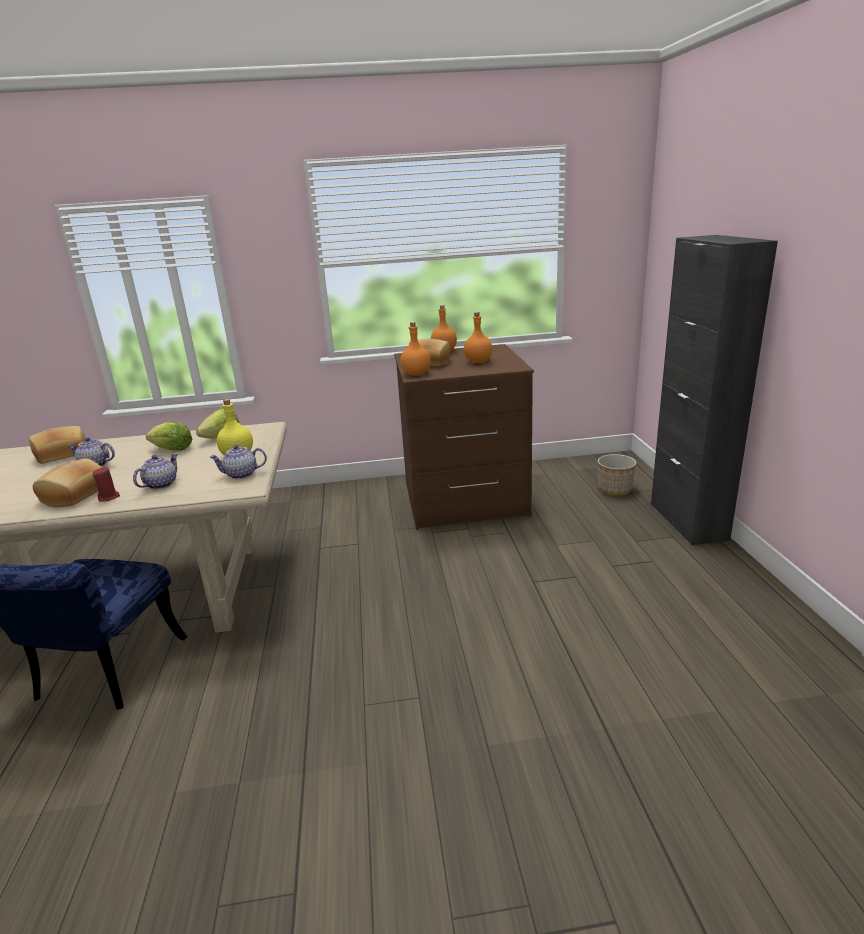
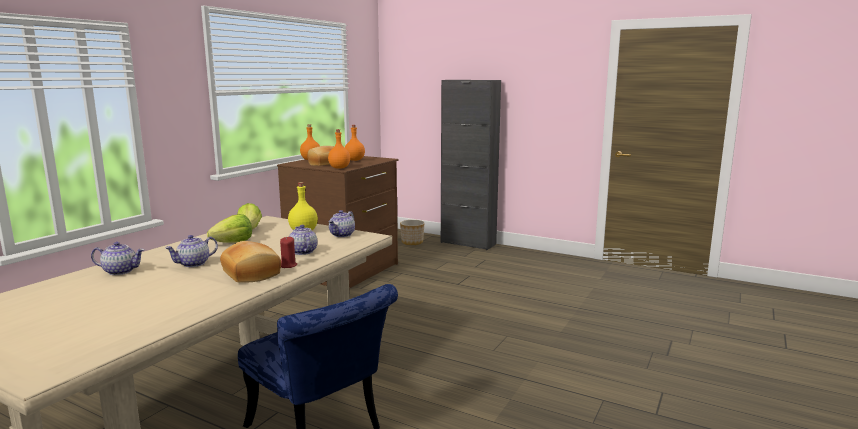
camera: 55 degrees left, 10 degrees down
bread [29,426,85,464] -> teapot [91,242,144,275]

